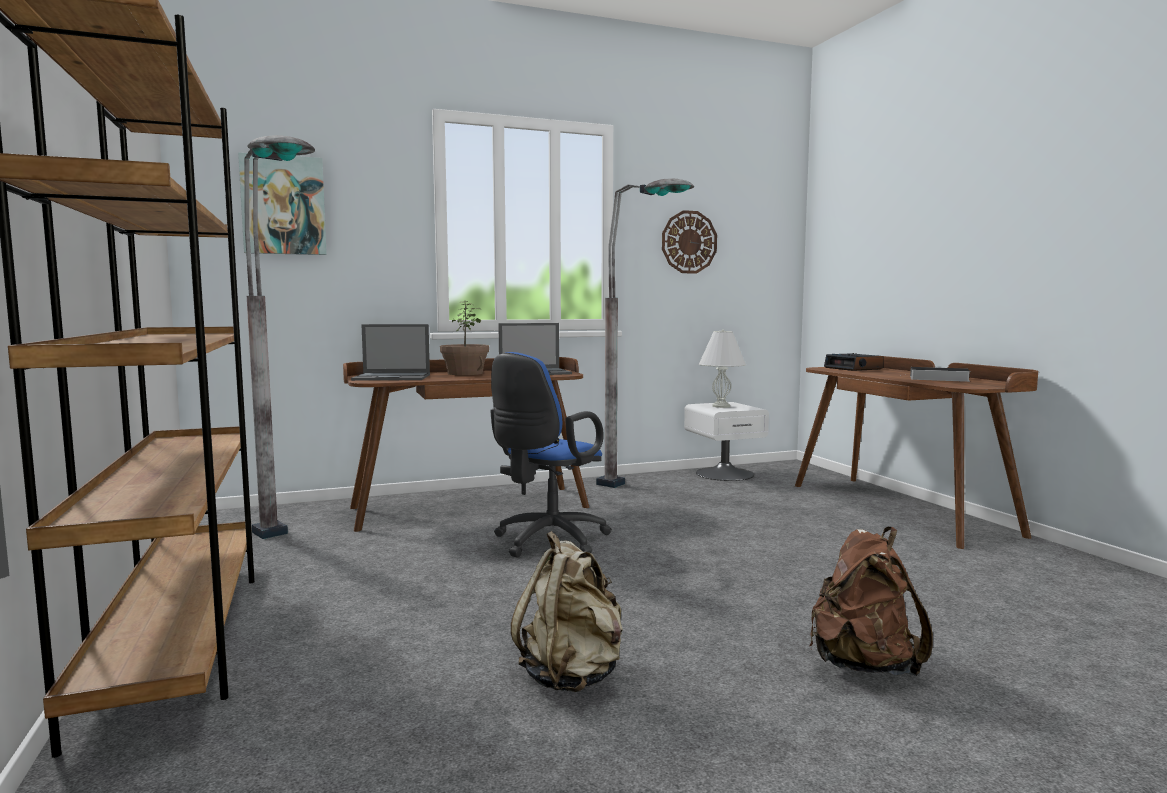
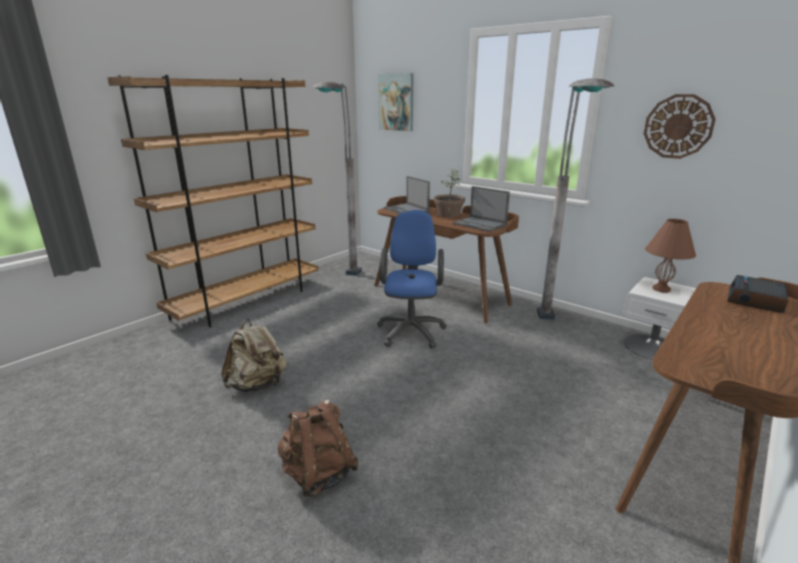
camera: 60 degrees right, 15 degrees up
blue office chair [490,352,612,558] -> blue office chair turned 90 degrees clockwise [377,210,447,349]
white table lamp [699,330,746,408] -> brown table lamp [645,219,696,292]
book [900,367,971,382] -> none

